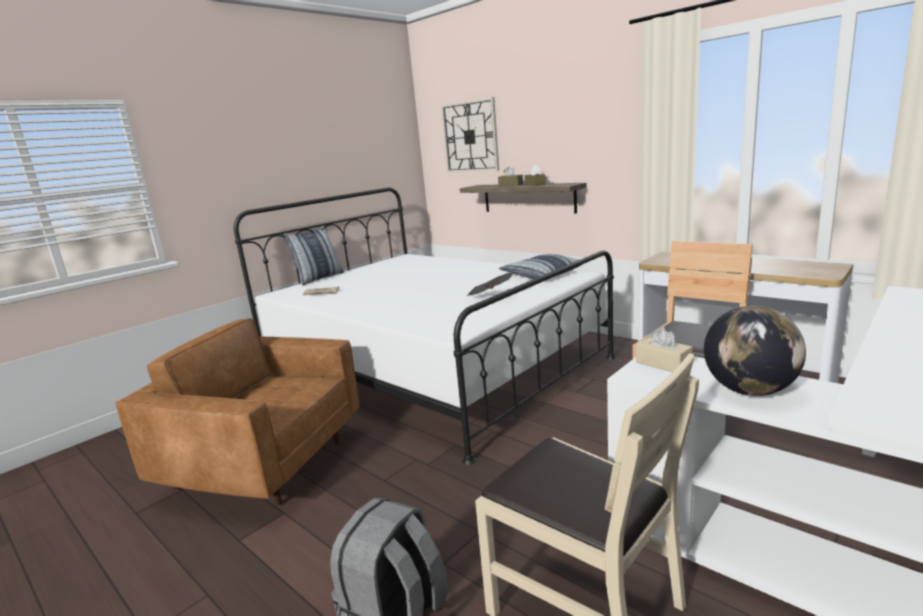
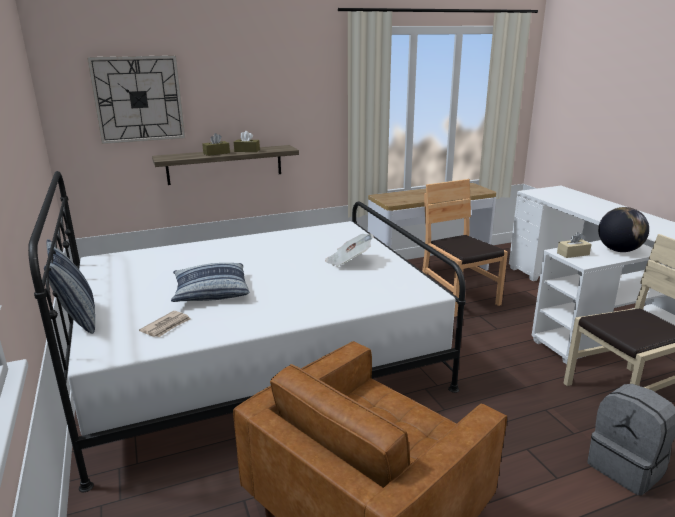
camera: 65 degrees left, 5 degrees up
pillow [499,254,581,279] -> pillow moved to [171,263,249,302]

